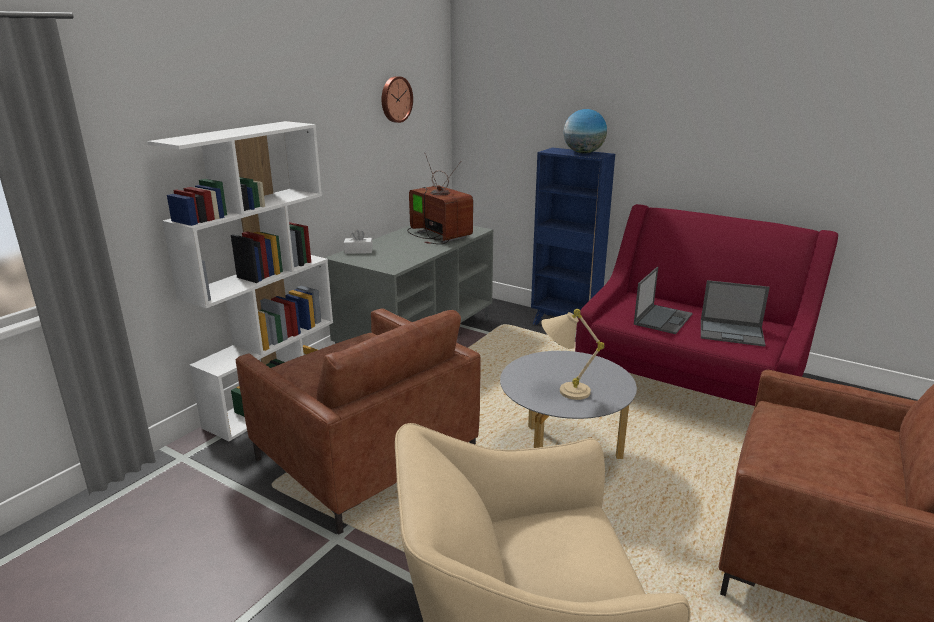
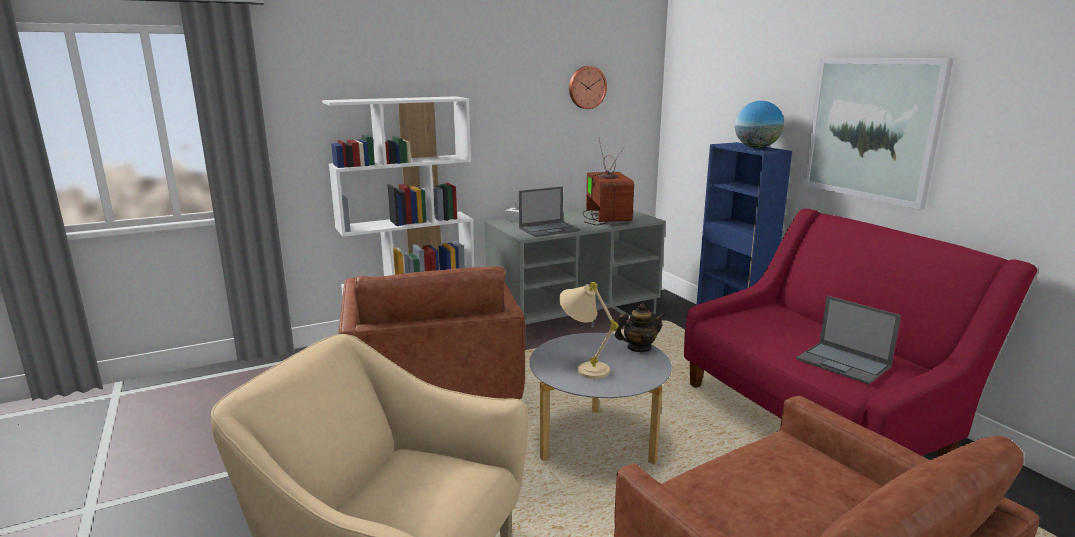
camera: 30 degrees right, 5 degrees down
laptop [634,267,693,334] -> laptop moved to [519,186,580,237]
none -> teapot [615,303,666,352]
none -> picture [804,58,954,210]

